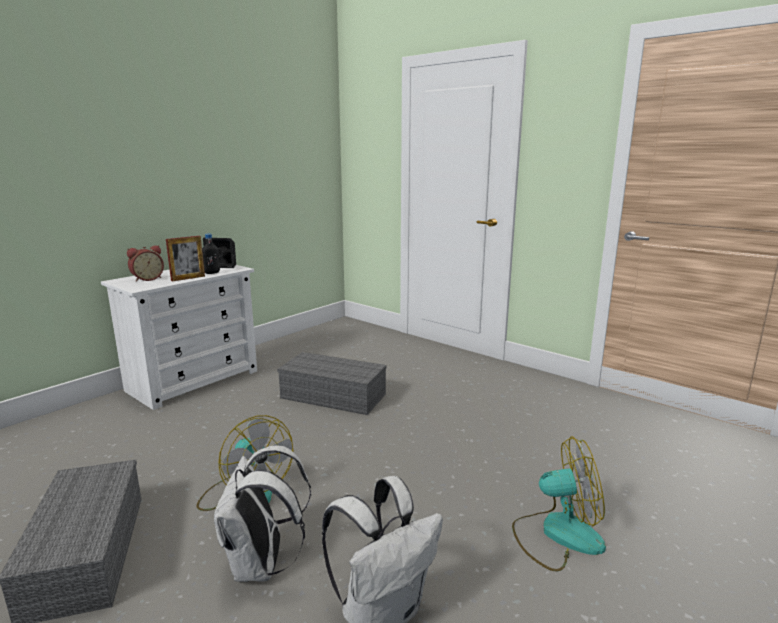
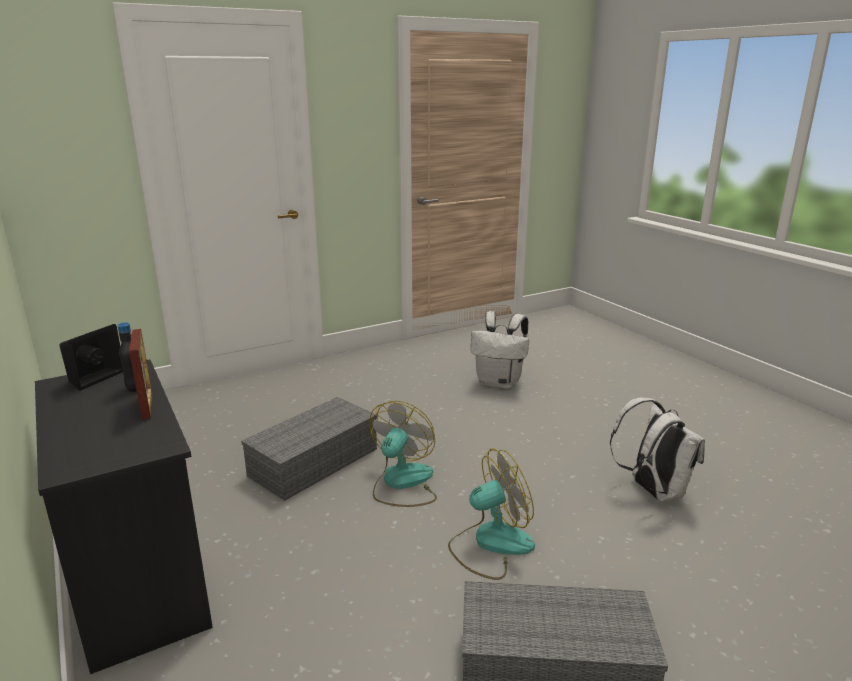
camera: 70 degrees left, 5 degrees up
white dresser [101,265,257,410] -> black dresser [35,359,213,674]
alarm clock [127,245,164,282] -> none
white backpack [214,445,311,582] -> white backpack moved to [470,311,529,389]
fan [512,436,606,571] -> fan moved to [370,401,437,507]

